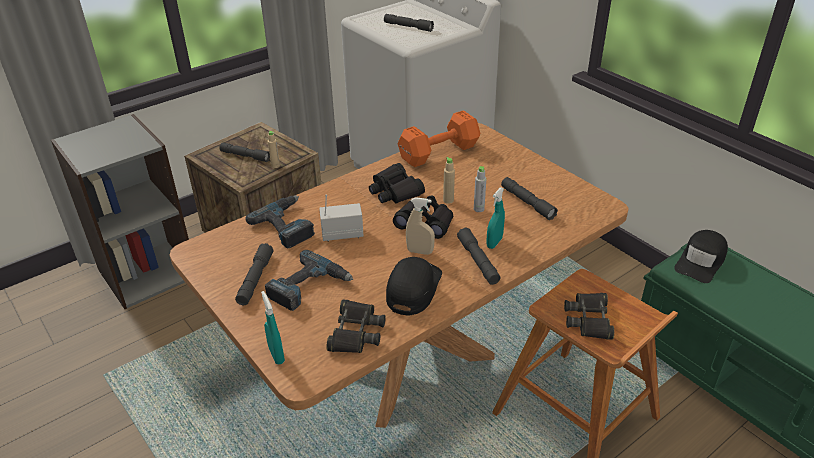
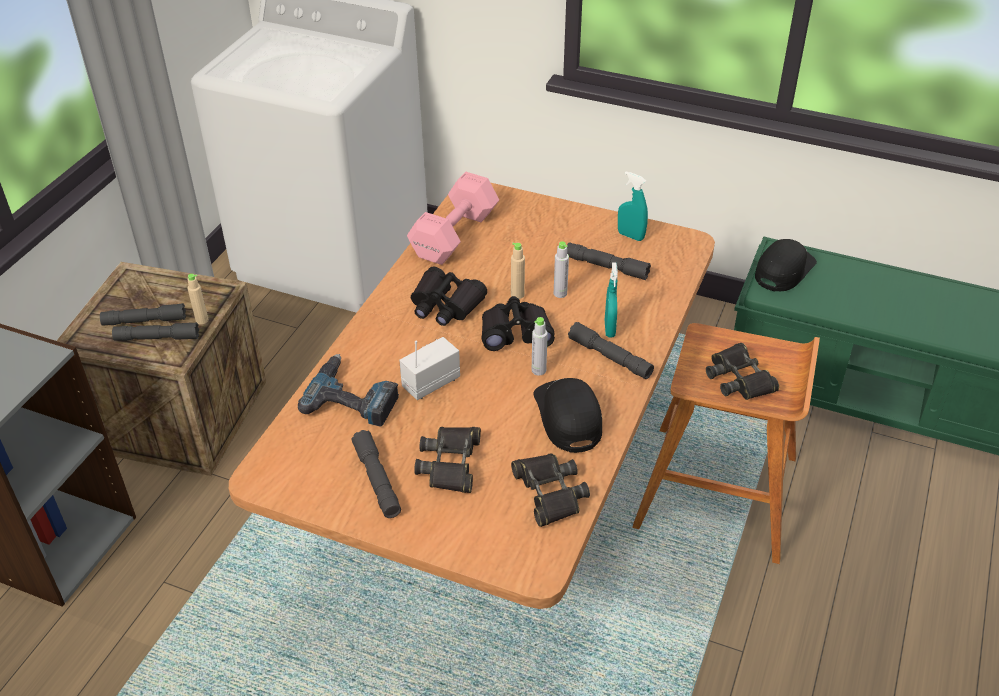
camera: 30 degrees left, 5 degrees up
turquoise spray bottle [261,291,285,365] -> turquoise spray bottle moved to [618,171,648,241]
power drill [265,250,353,311] -> black binoculars [414,427,481,493]
grey flashlight [384,14,434,32] -> grey flashlight moved to [112,322,199,341]
orange dumbbell [398,110,480,167] -> pink dumbbell [407,172,499,265]
beige spray bottle [406,197,435,255] -> grey bottle [532,317,548,375]
black cap [674,230,728,283] -> black cap turned 150 degrees counterclockwise [755,239,817,291]

